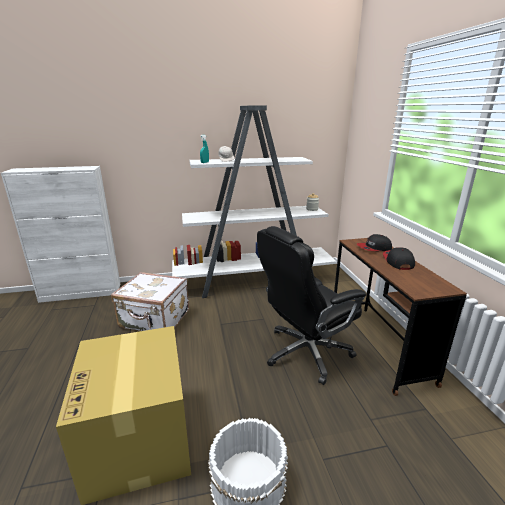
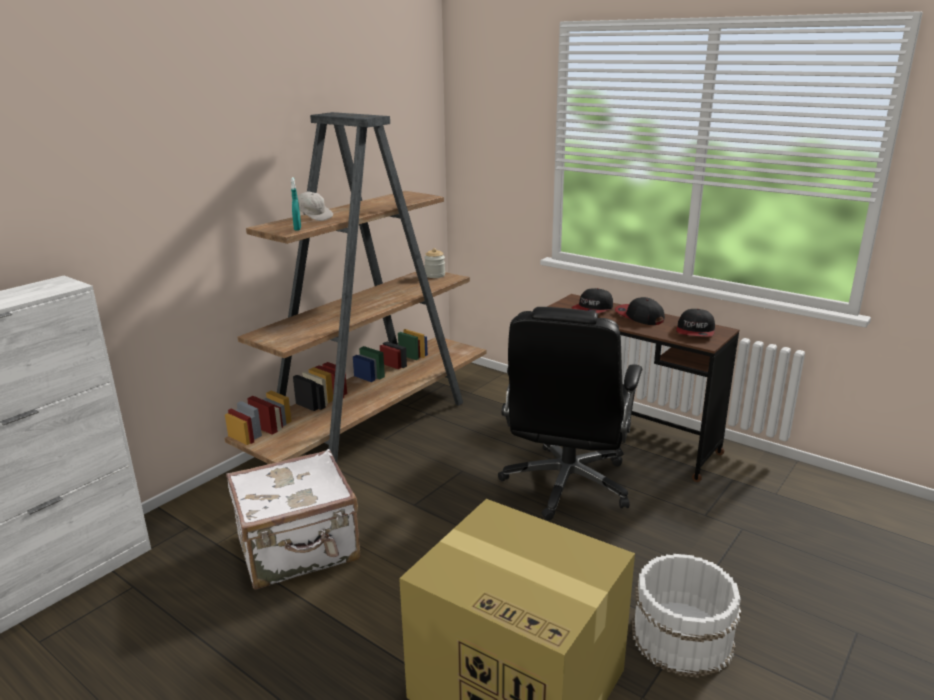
camera: 40 degrees left, 0 degrees up
white bookcase [172,105,337,298] -> brown bookcase [225,112,486,464]
none -> cap [676,309,715,337]

